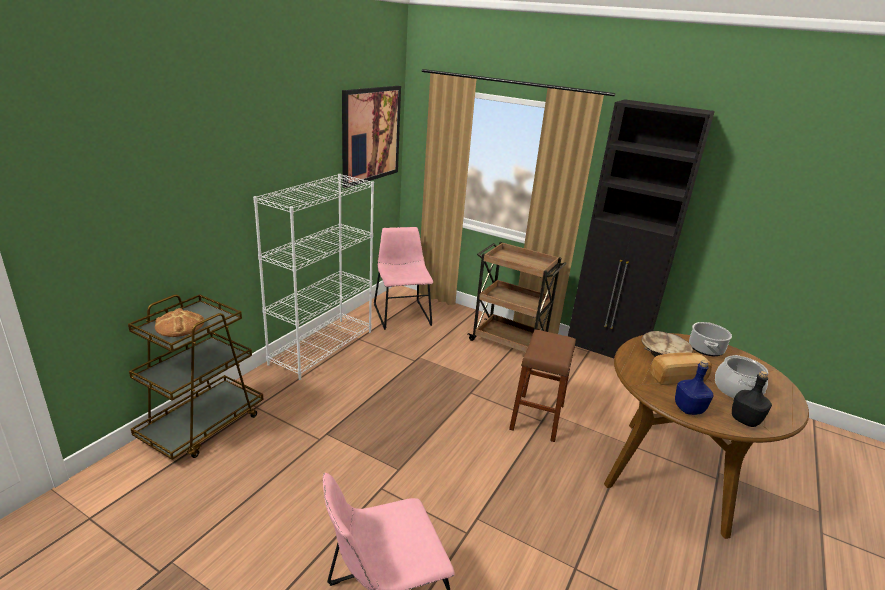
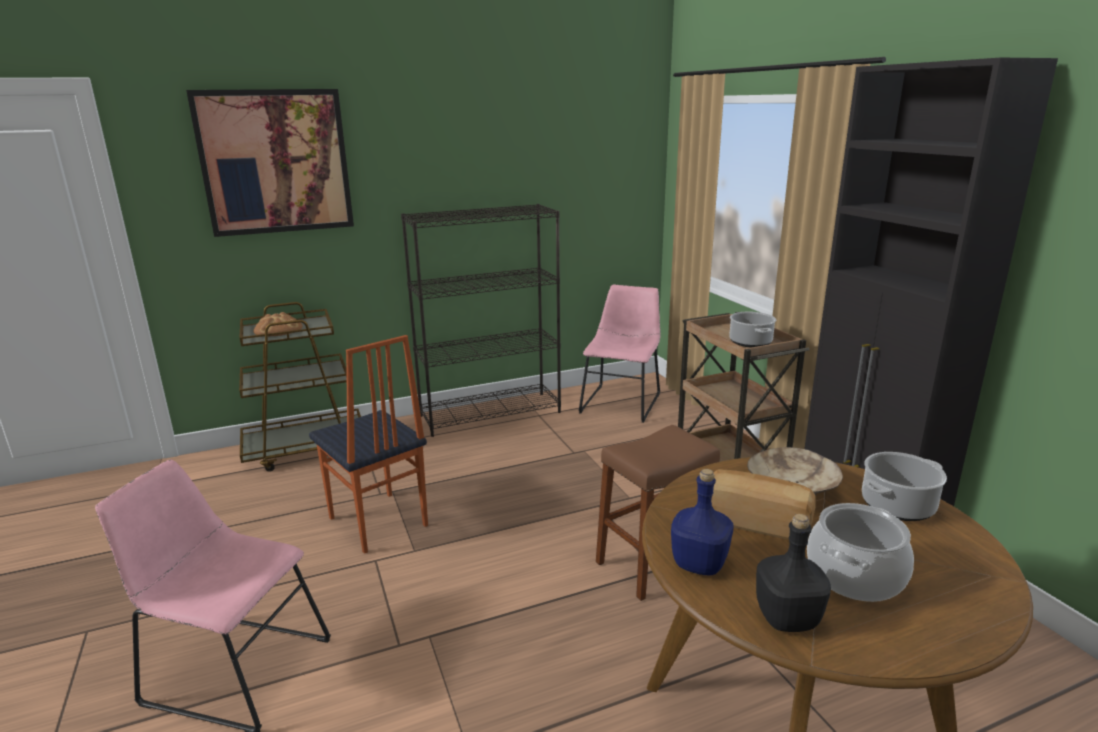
camera: 40 degrees right, 5 degrees down
white bookcase [253,174,374,380] -> black bookcase [401,204,561,437]
picture [342,86,401,188] -> picture moved to [186,89,354,237]
none -> chair [309,335,428,554]
none -> cooking pot [729,312,776,347]

